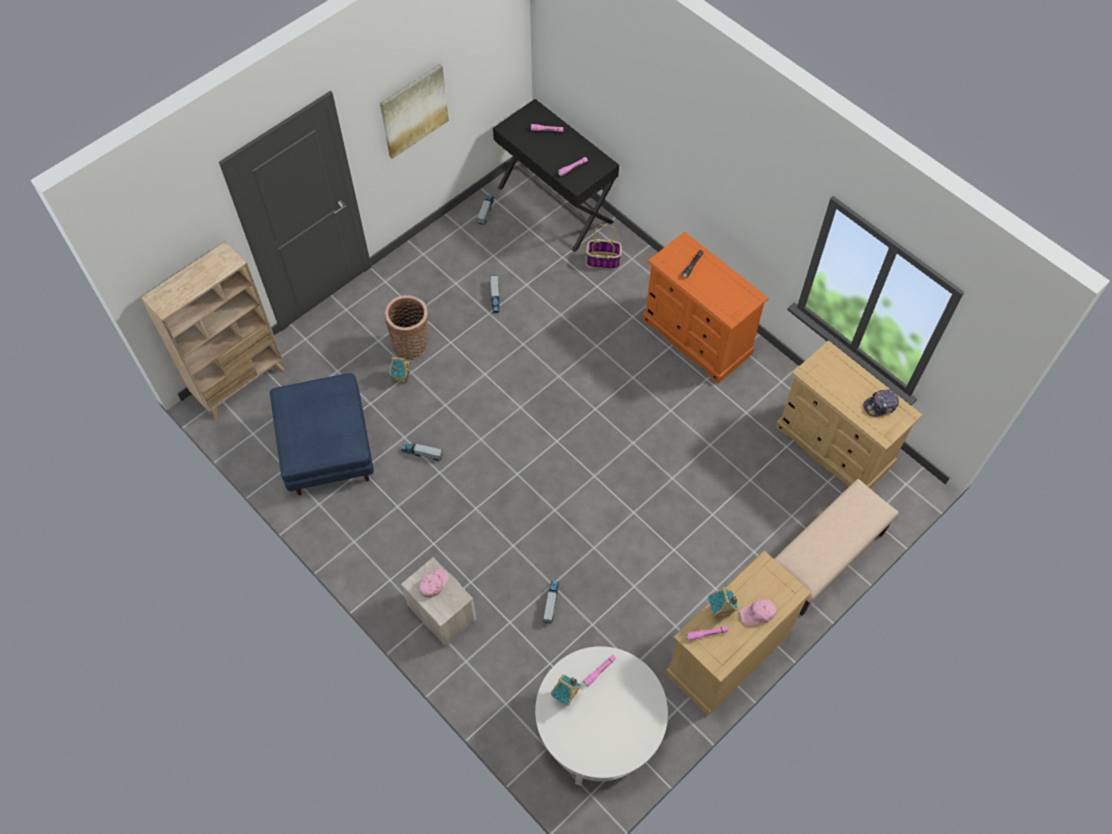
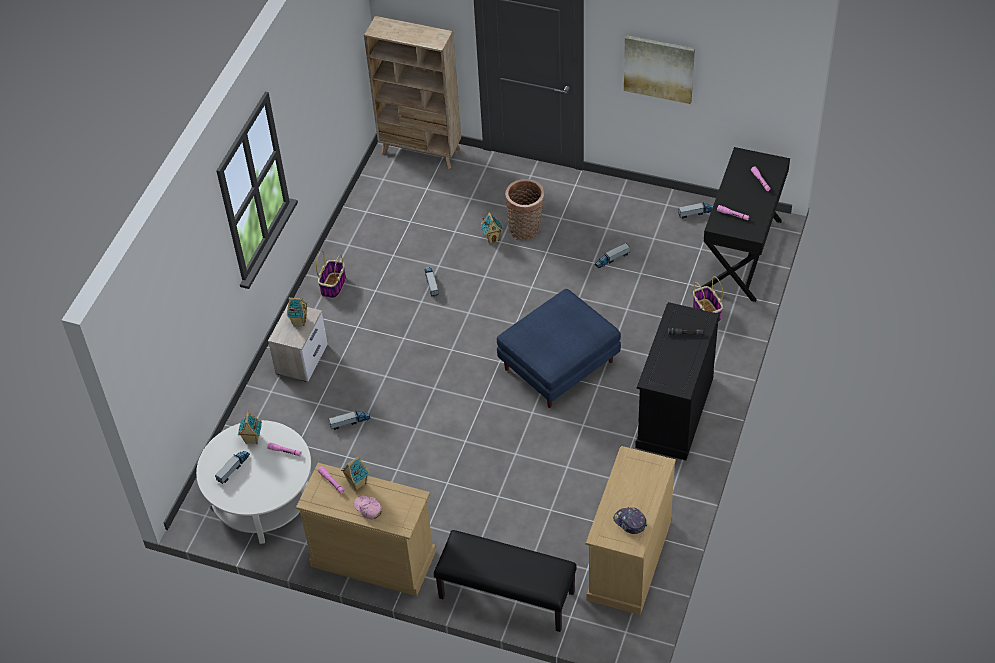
camera: 65 degrees right, 10 degrees down
blue ottoman [270,373,374,495] -> blue ottoman moved to [497,289,621,408]
pink cap [420,568,449,598] -> toy house [287,298,308,326]
orange dresser [642,232,769,384] -> black dresser [635,302,720,460]
beige bench [774,479,899,616] -> black bench [434,530,577,632]
none -> toy truck [215,451,250,484]
none -> basket [316,251,346,299]

